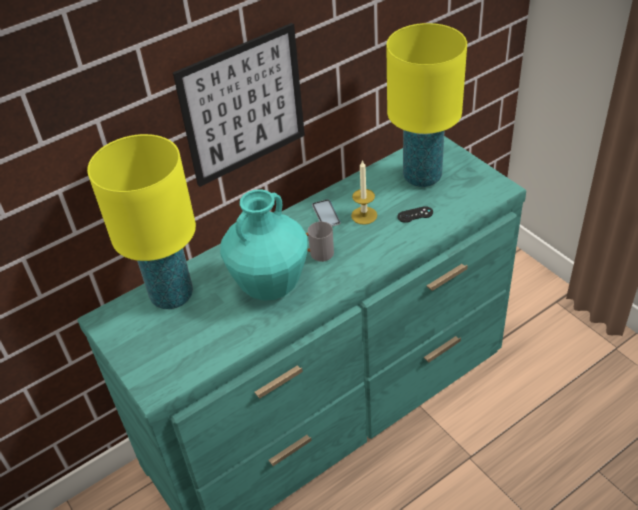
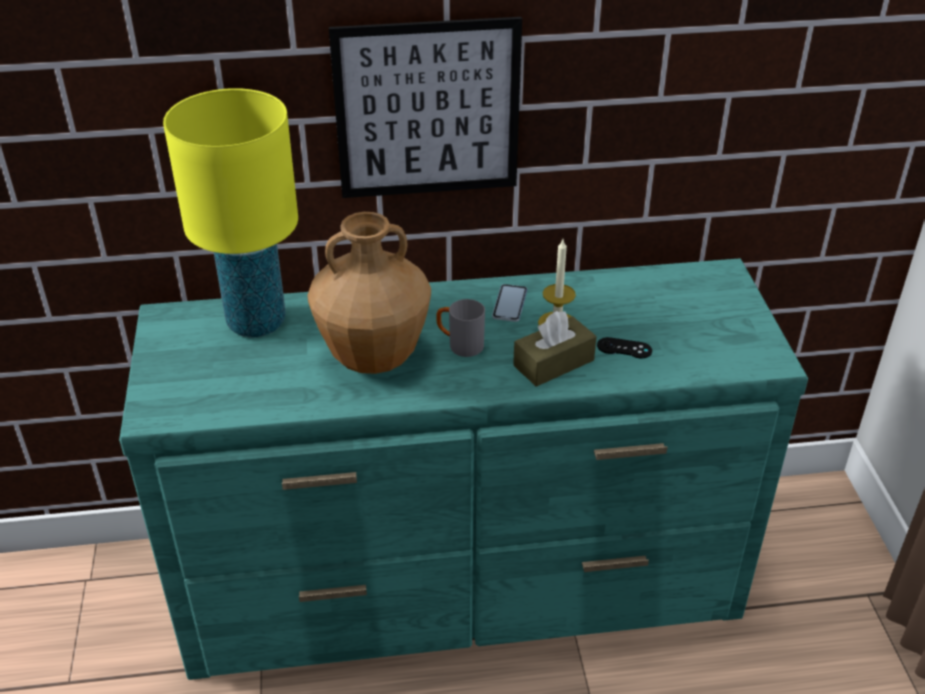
camera: 25 degrees right, 5 degrees down
turquoise vase [220,189,308,301] -> brown vase [307,212,431,374]
yellow table lamp [386,23,467,187] -> none
none -> brown tissue box [513,311,597,387]

